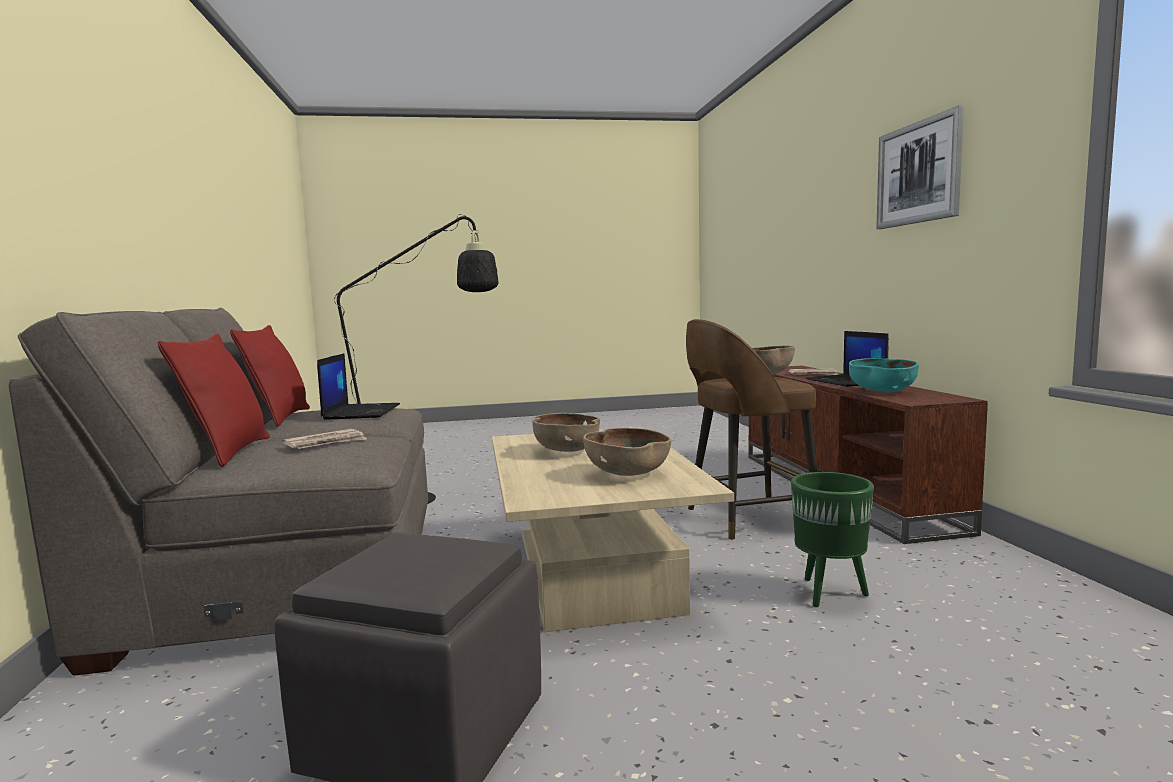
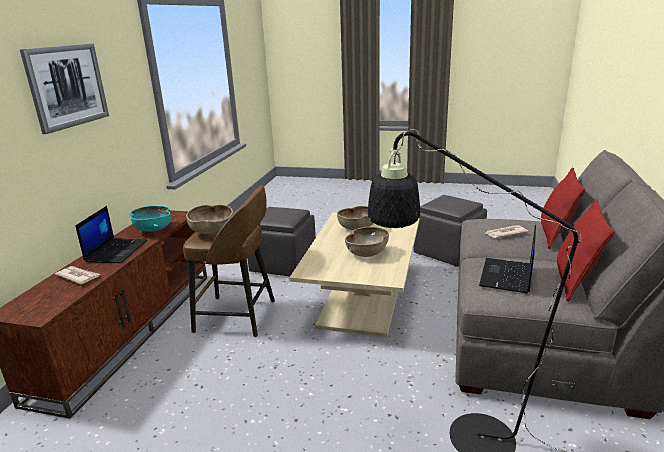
camera: 155 degrees left, 15 degrees up
green planter [791,472,874,607] -> grey ottoman [247,207,316,276]

